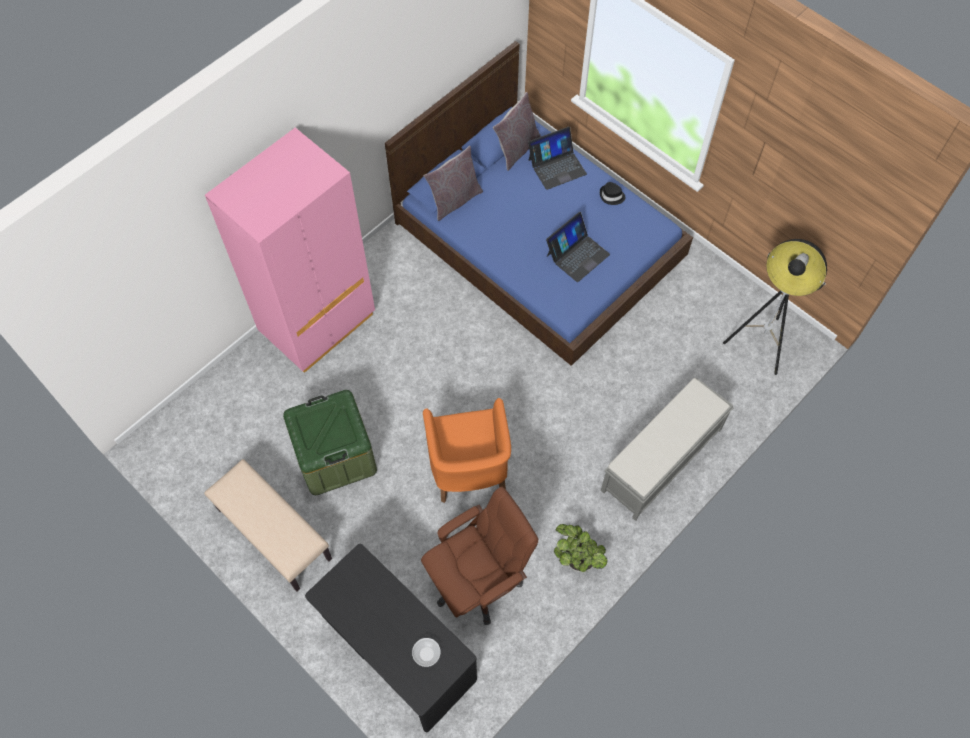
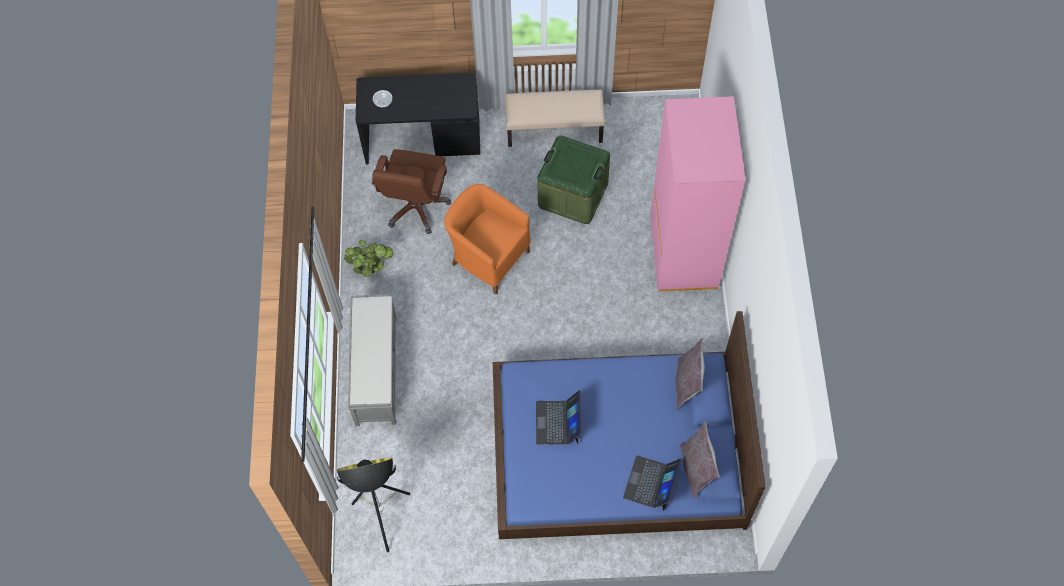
camera: 135 degrees right, 0 degrees up
black hat [600,182,626,205] -> none

